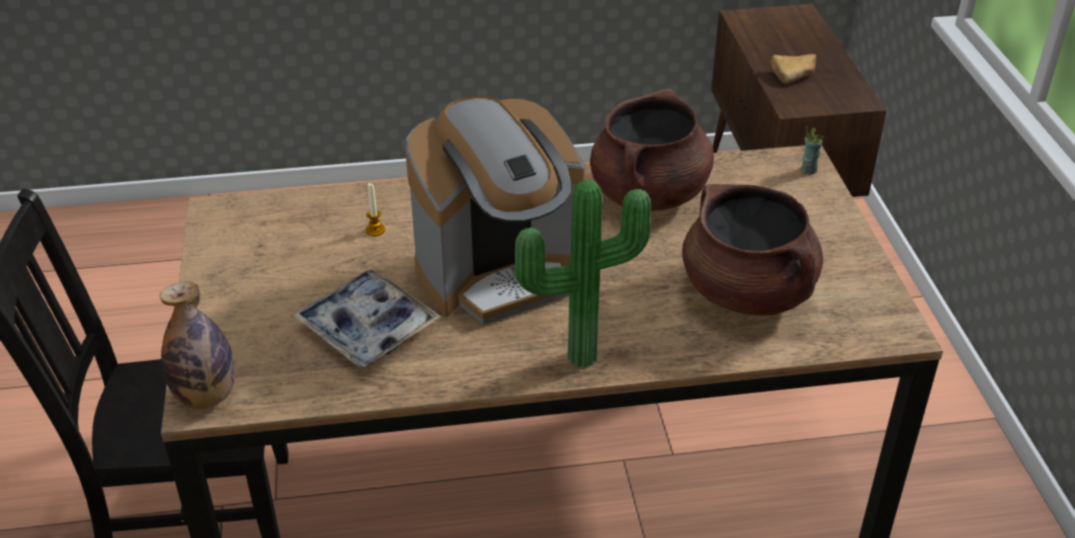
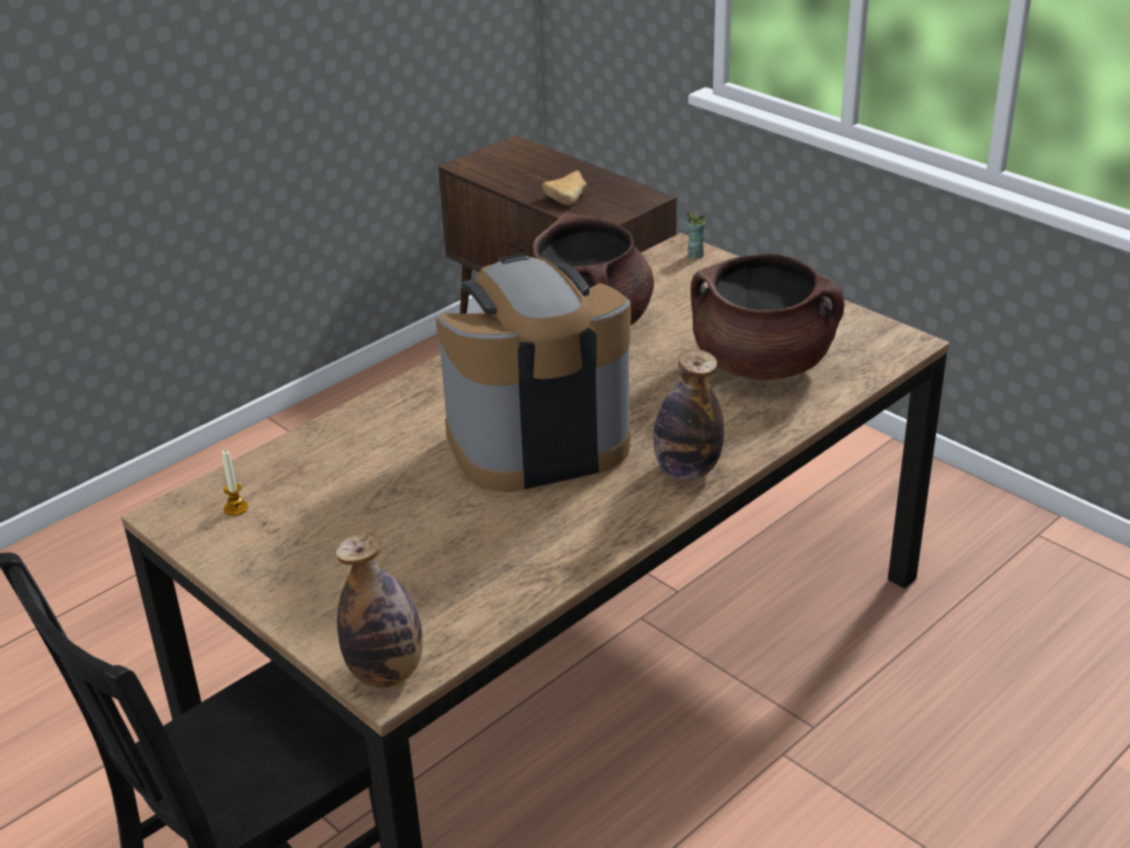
camera: 35 degrees left, 5 degrees down
tray [292,269,441,367] -> none
candle [365,182,385,236] -> candle moved to [222,450,248,516]
coffee machine [405,95,585,325] -> coffee machine turned 135 degrees counterclockwise [436,254,631,492]
potted plant [515,180,651,368] -> bottle [653,349,724,480]

